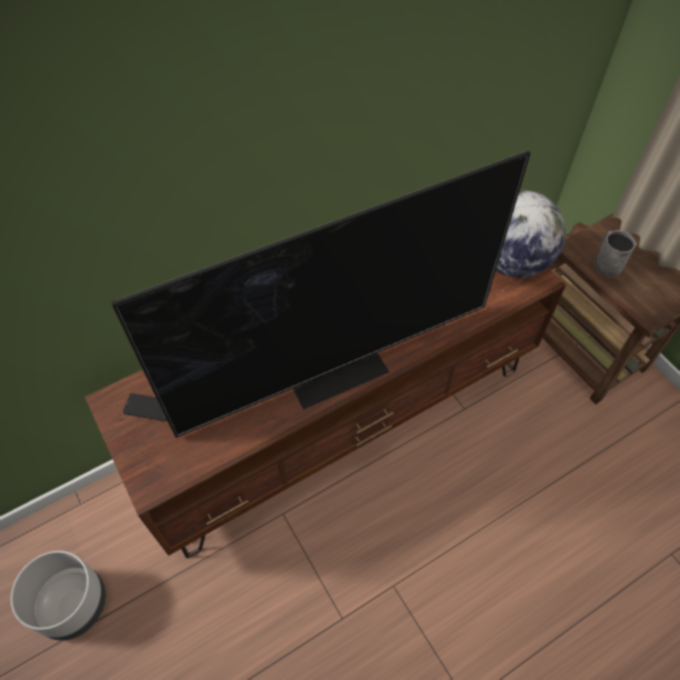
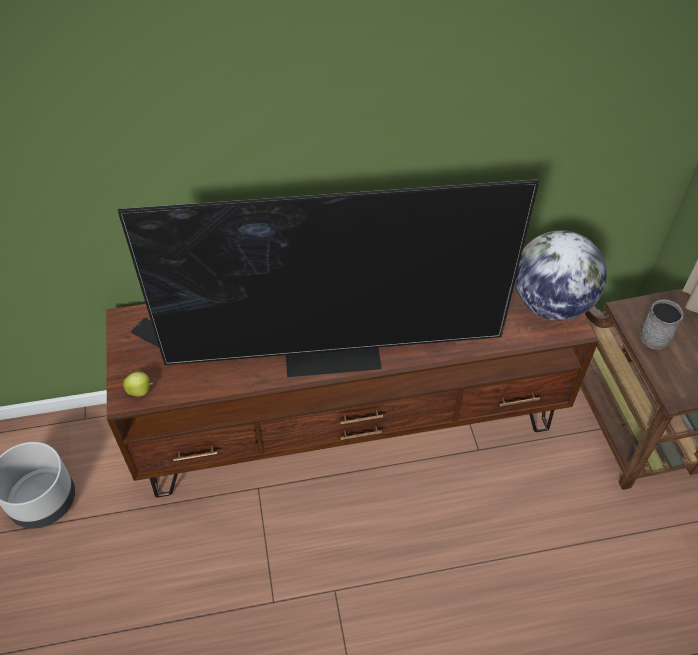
camera: 20 degrees right, 5 degrees down
none -> apple [123,372,153,396]

